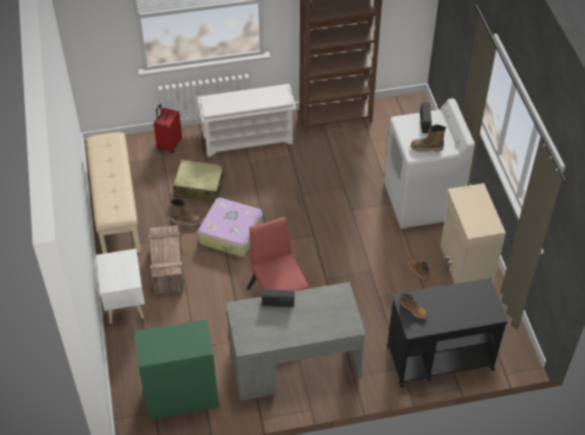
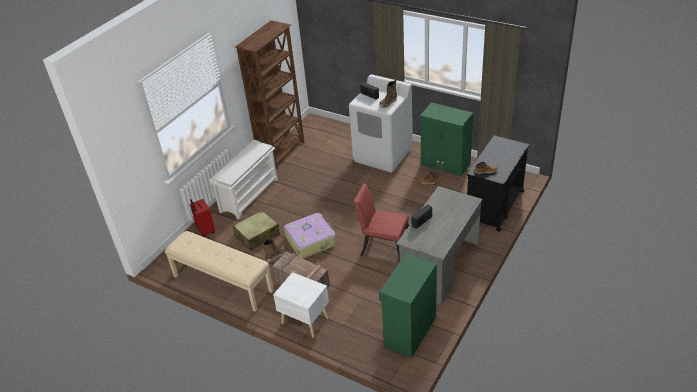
camera: 45 degrees left, 10 degrees down
beige cabinet [440,183,506,284] -> green cabinet [420,102,473,177]

